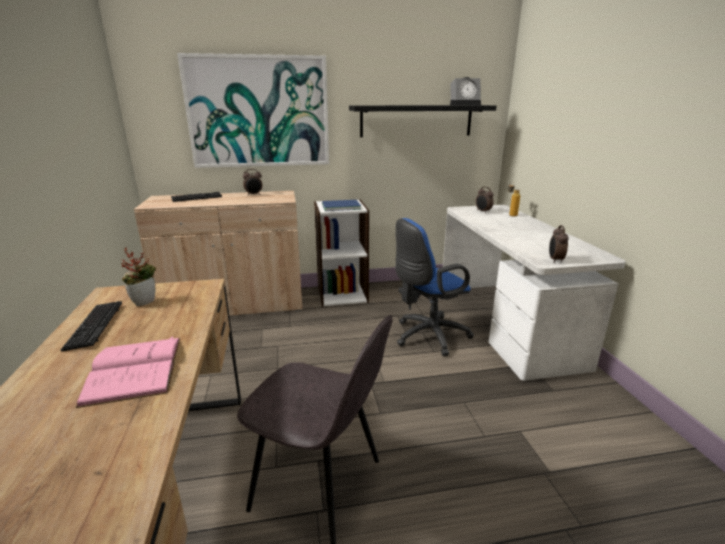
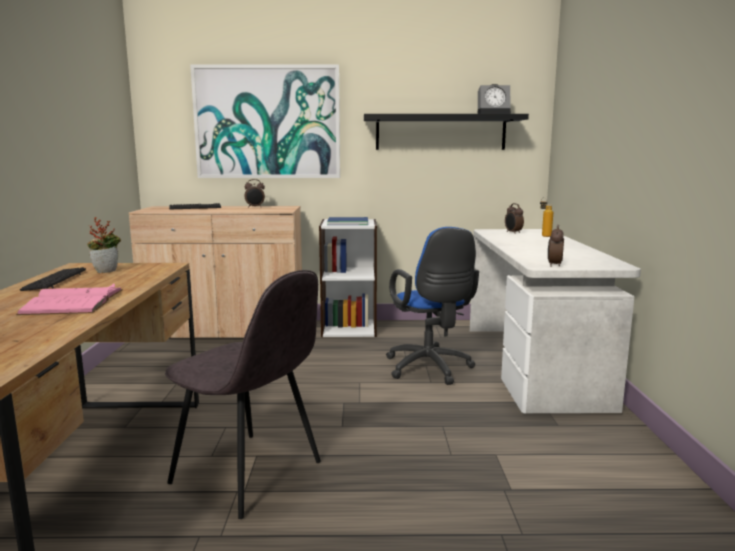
camera: 10 degrees right, 10 degrees down
blue office chair [395,218,474,356] -> blue office chair turned 90 degrees counterclockwise [386,227,479,385]

